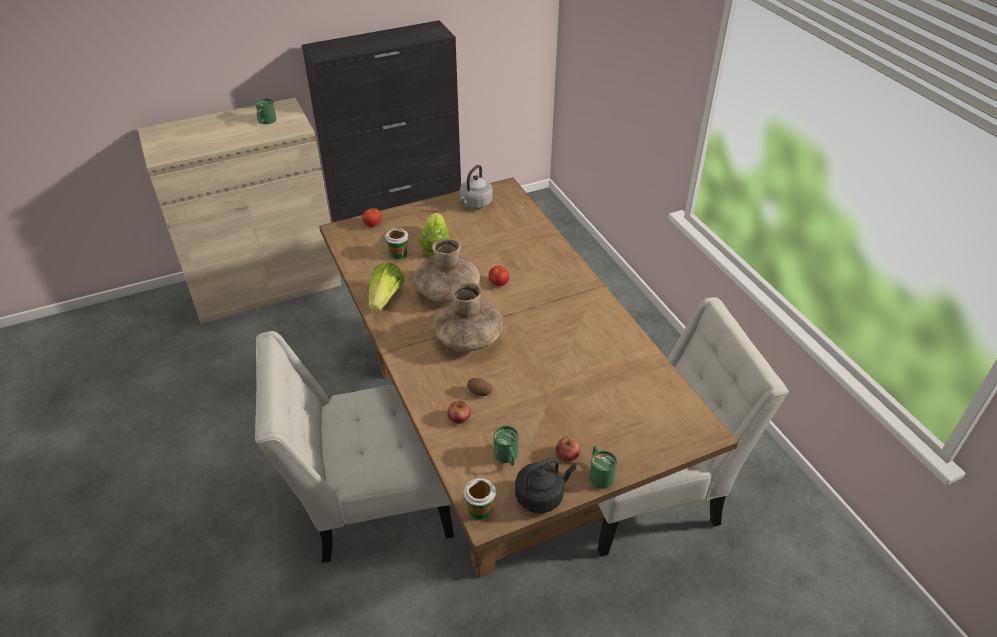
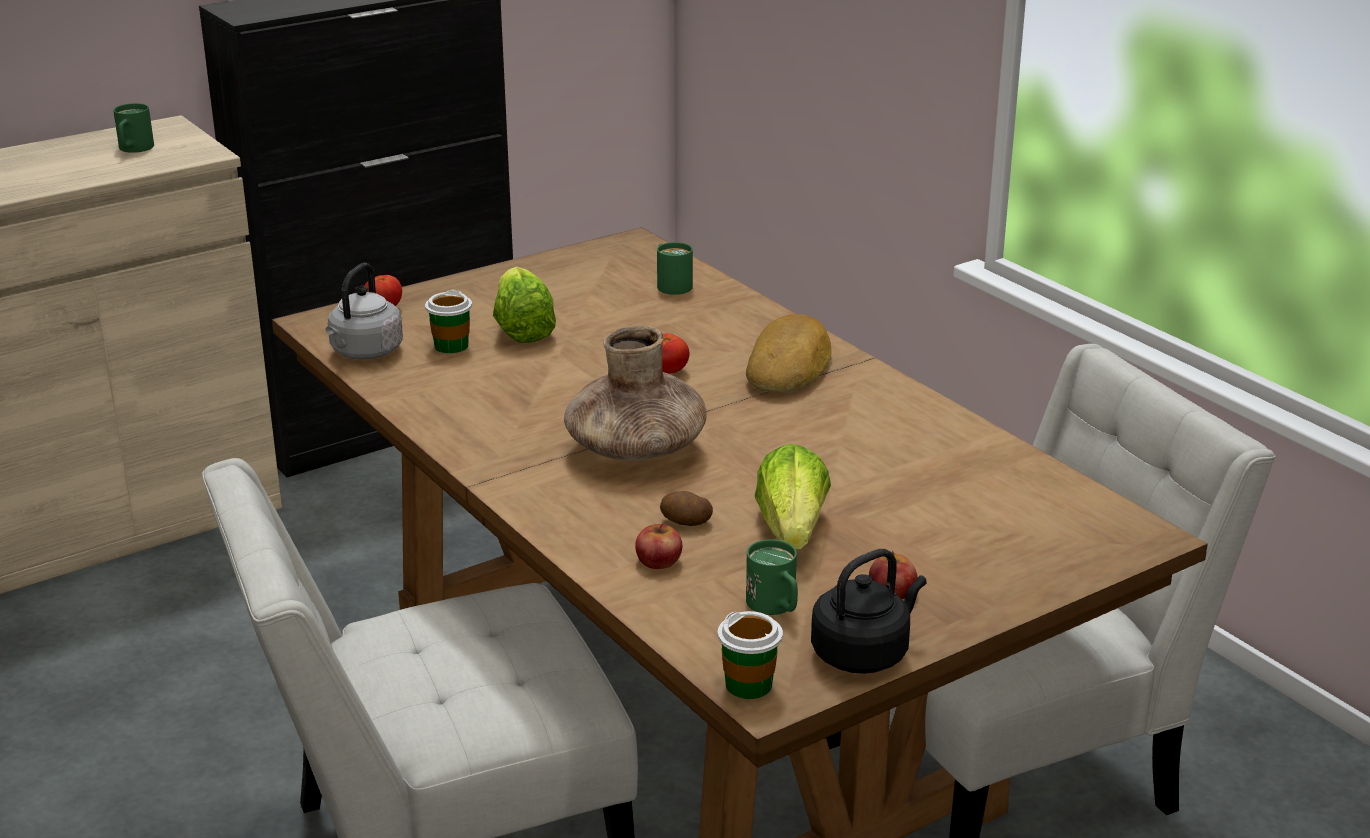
camera: 10 degrees left, 15 degrees down
lettuce [369,262,404,313] -> lettuce moved to [754,444,831,549]
brown vase [413,239,480,302] -> none
grey kettle [458,165,493,209] -> grey kettle moved to [325,263,403,360]
green mug [589,446,617,489] -> green mug moved to [657,242,693,295]
none -> bread [746,314,831,393]

